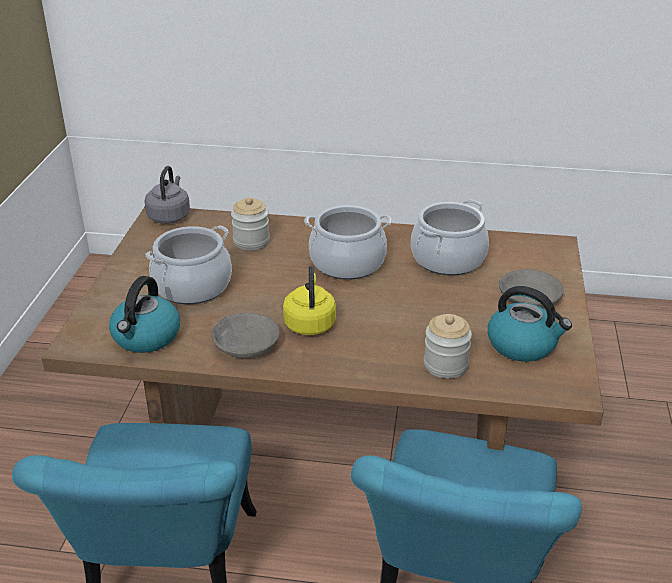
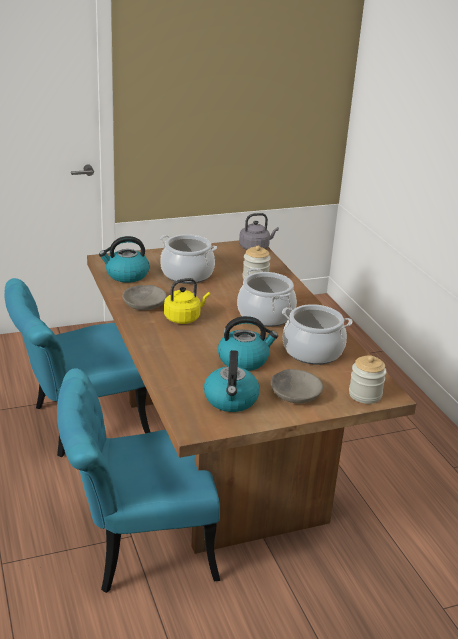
camera: 60 degrees right, 5 degrees down
jar [424,314,472,378] -> jar moved to [349,356,387,404]
none -> kettle [218,316,278,371]

